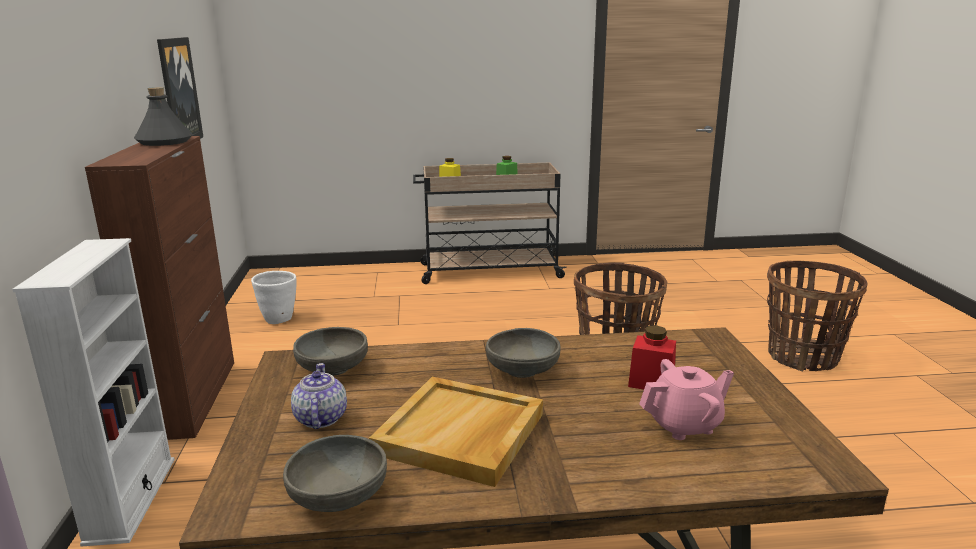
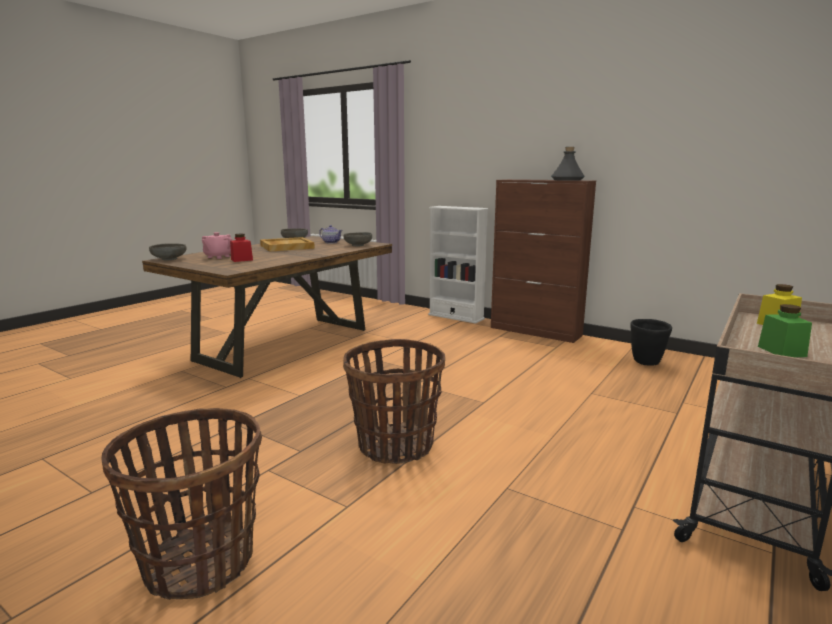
camera: 130 degrees right, 5 degrees down
picture [157,37,203,139] -> none
white planter [251,271,296,324] -> black planter [630,319,672,366]
grey bowl [486,328,561,378] -> grey bowl moved to [149,243,186,260]

